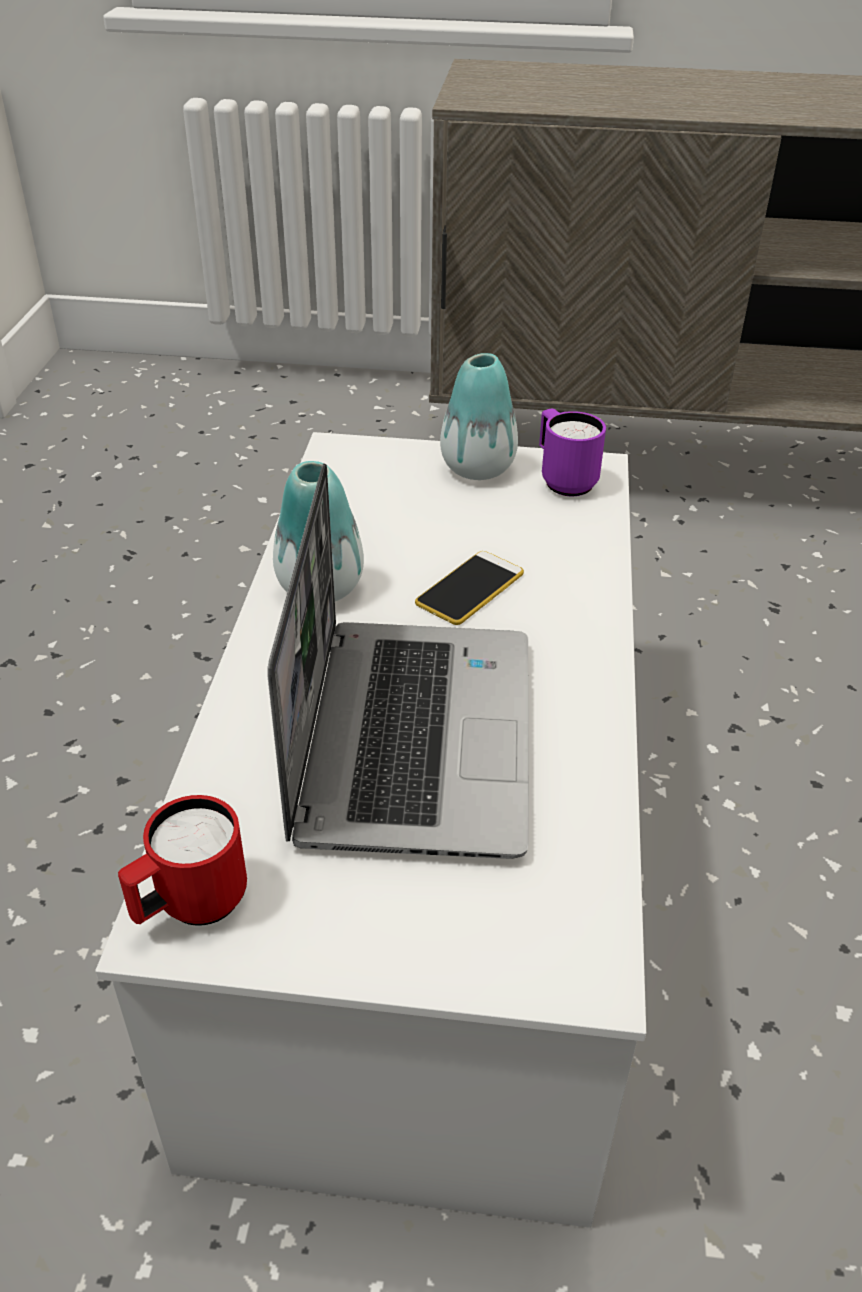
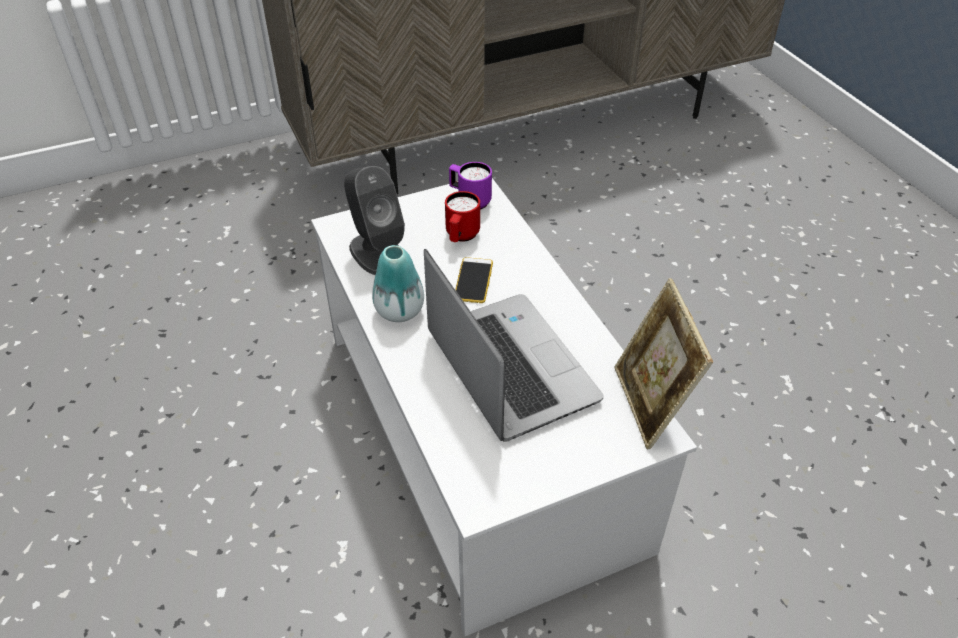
camera: 30 degrees left, 5 degrees up
red mug [118,795,247,926] -> red mug moved to [445,191,480,242]
vase [440,353,518,480] -> none
none -> grey speaker [344,166,405,275]
none -> picture frame [614,278,713,450]

